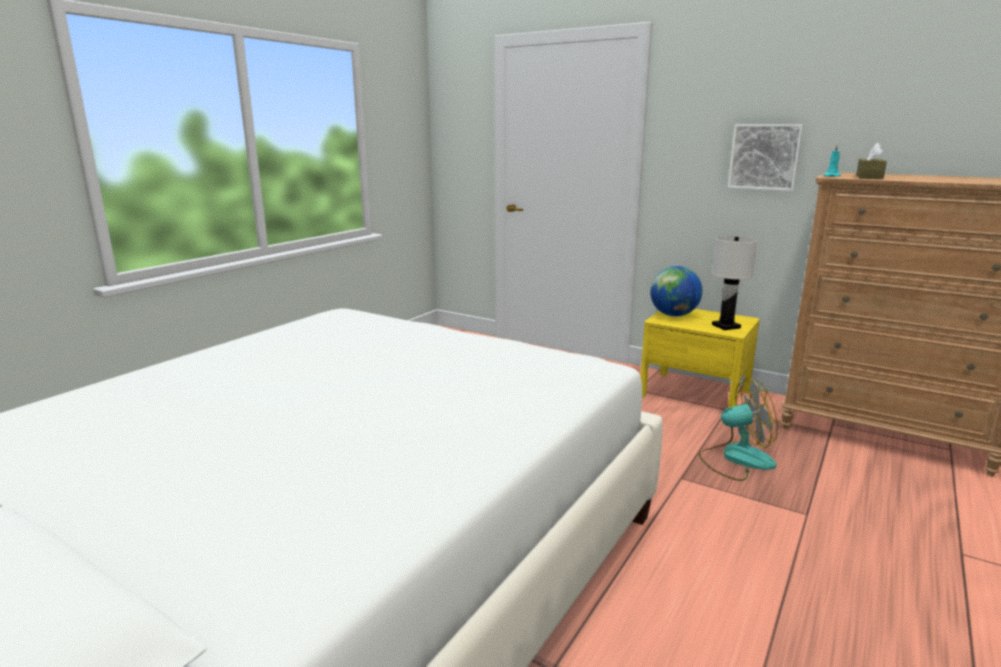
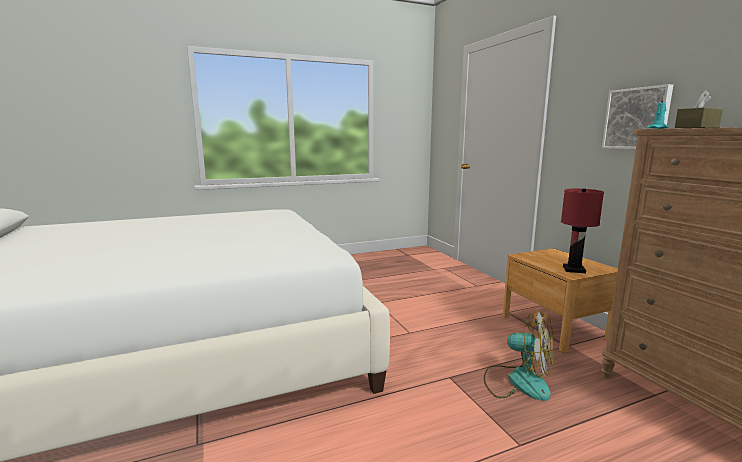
camera: 35 degrees right, 5 degrees down
yellow nightstand [641,309,760,408] -> brown nightstand [503,249,618,353]
globe [650,266,702,317] -> none
white table lamp [712,236,757,330] -> red table lamp [561,189,604,273]

